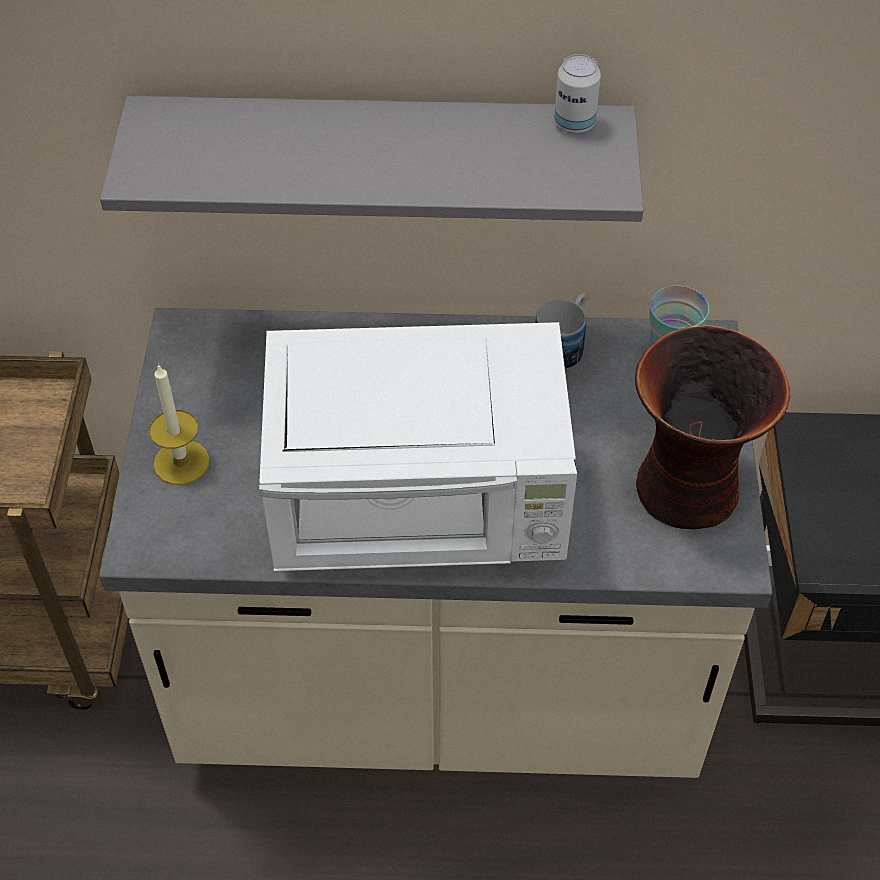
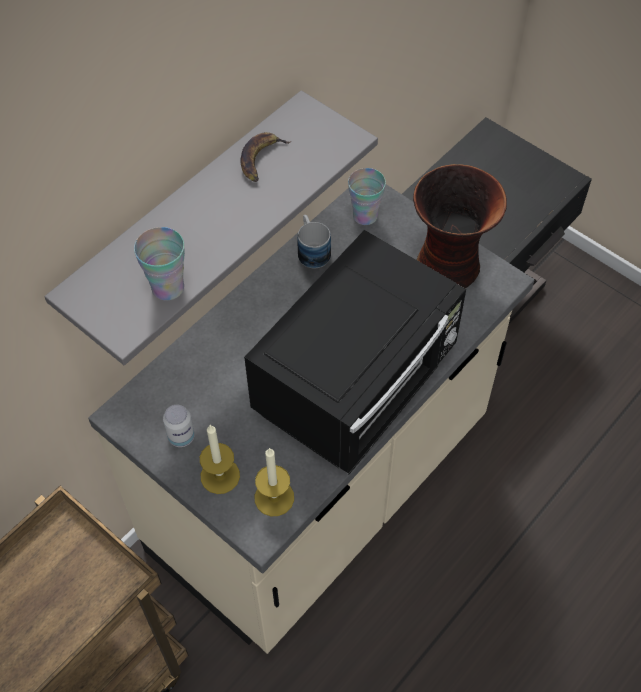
camera: 50 degrees left, 5 degrees up
white microwave [259,322,577,571] -> black microwave [244,230,466,474]
can [554,54,601,134] -> can moved to [163,405,195,447]
none -> cup [134,227,185,300]
none -> banana [240,132,291,182]
none -> candle [254,448,294,517]

